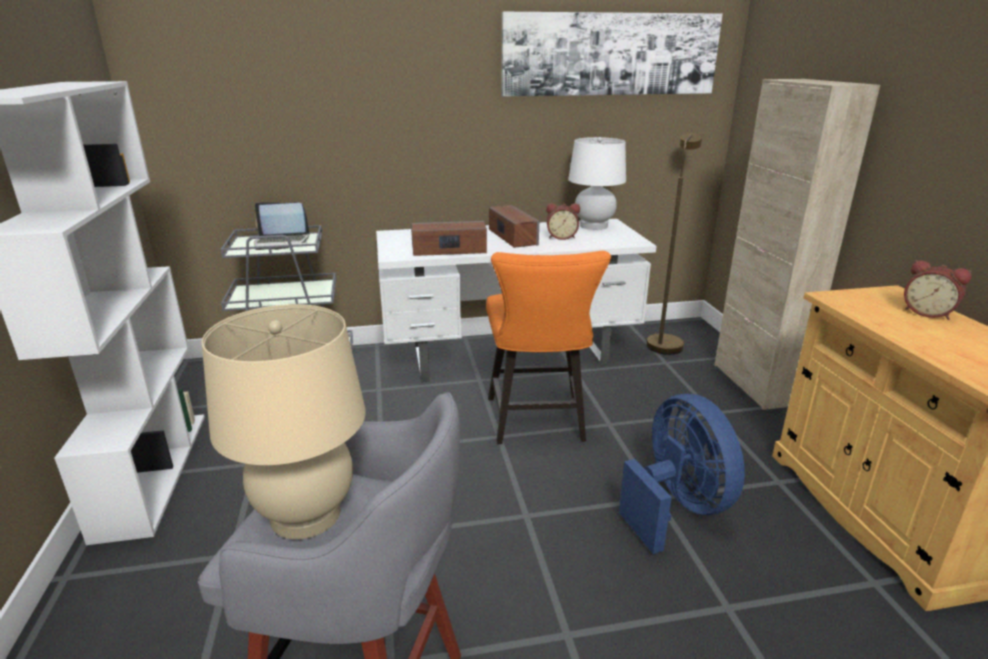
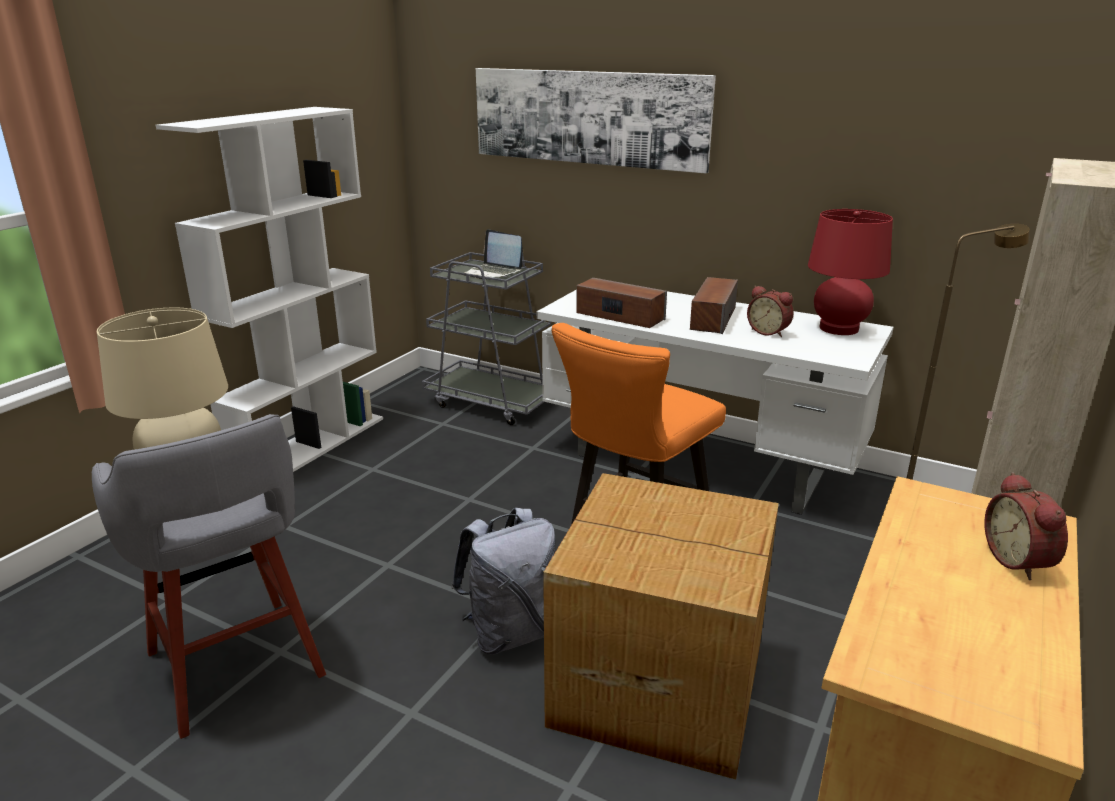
camera: 40 degrees right, 0 degrees up
picture [501,12,723,96] -> picture moved to [476,68,716,173]
white table lamp [568,137,626,230] -> red table lamp [808,209,893,335]
blue fan [619,394,745,554] -> cardboard box [543,473,779,780]
none -> grey backpack [451,508,556,655]

